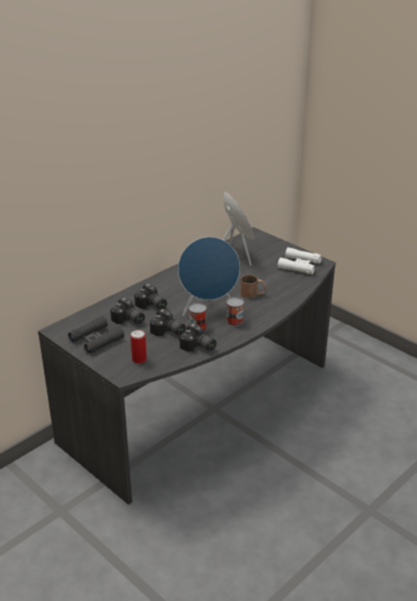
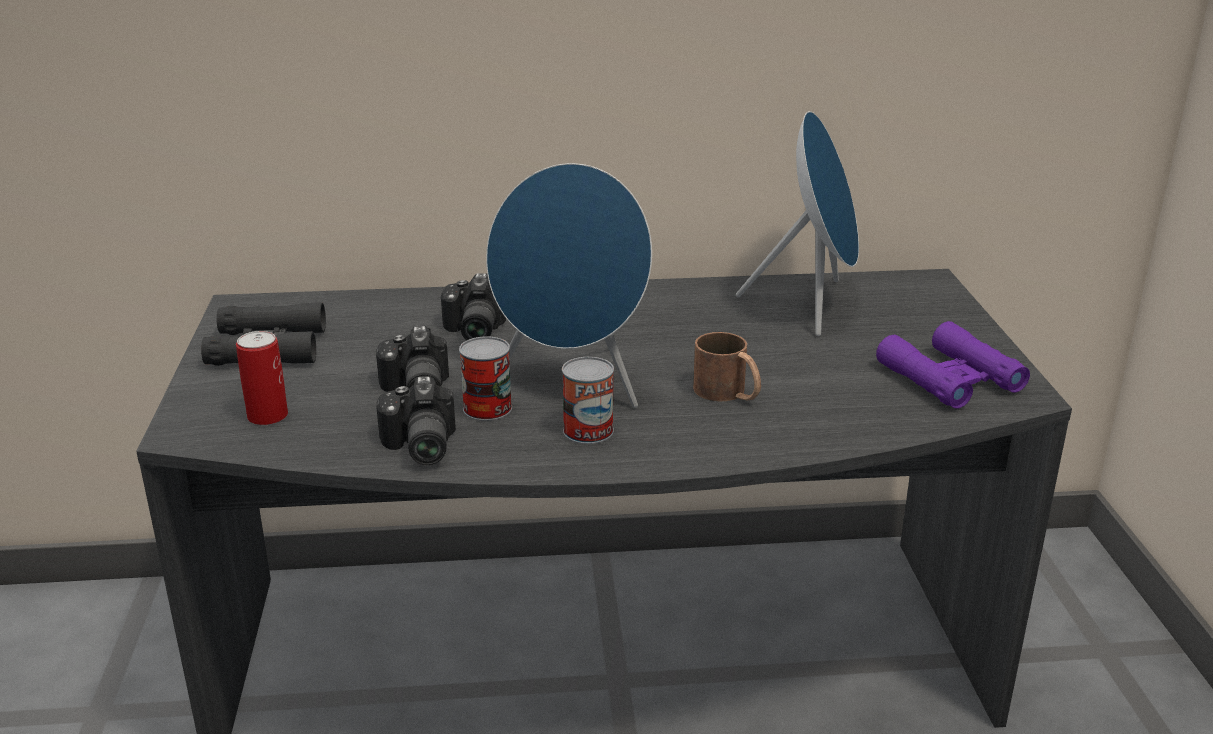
camera: 40 degrees right, 5 degrees down
camera [110,298,145,324] -> none
white binoculars [278,247,322,274] -> purple binoculars [876,321,1030,409]

